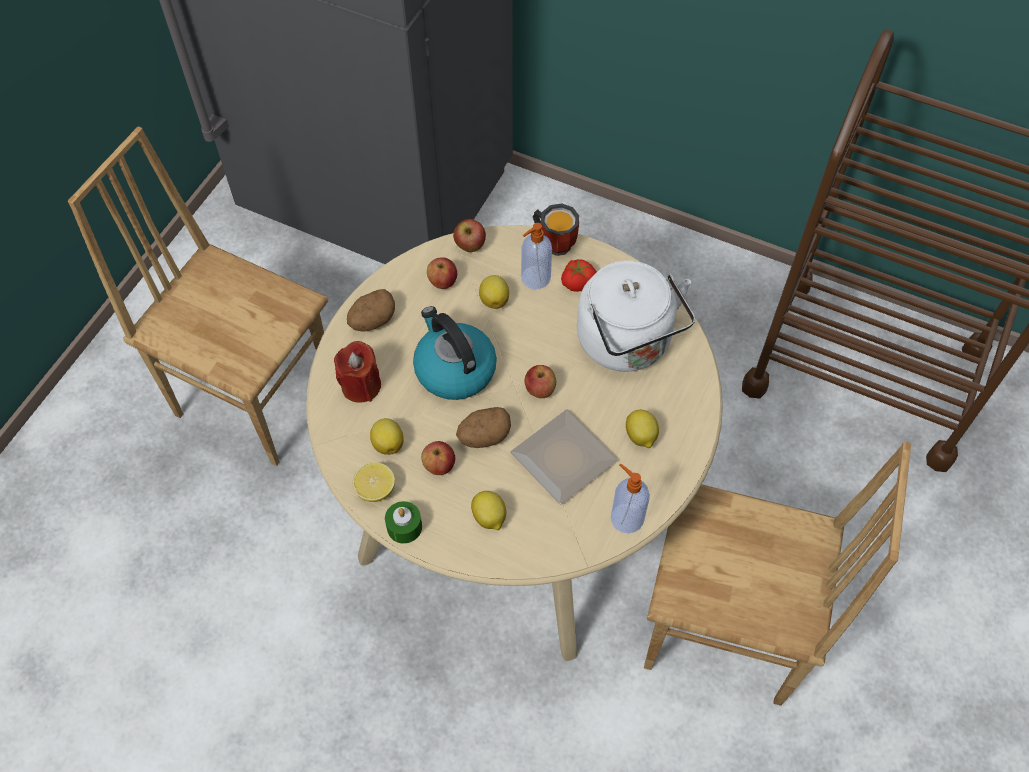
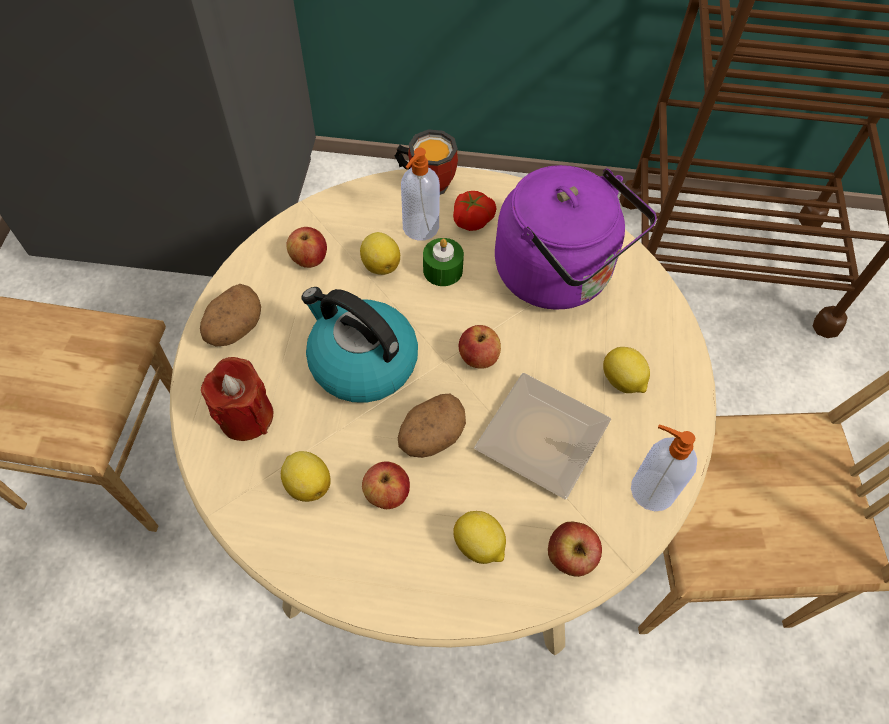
camera: 20 degrees left, 0 degrees up
lemon [353,462,395,502] -> none
green candle [385,501,422,544] -> green candle moved to [423,238,464,286]
apple [453,219,486,252] -> apple moved to [548,522,602,577]
white kettle [577,260,695,372] -> purple kettle [495,165,657,310]

